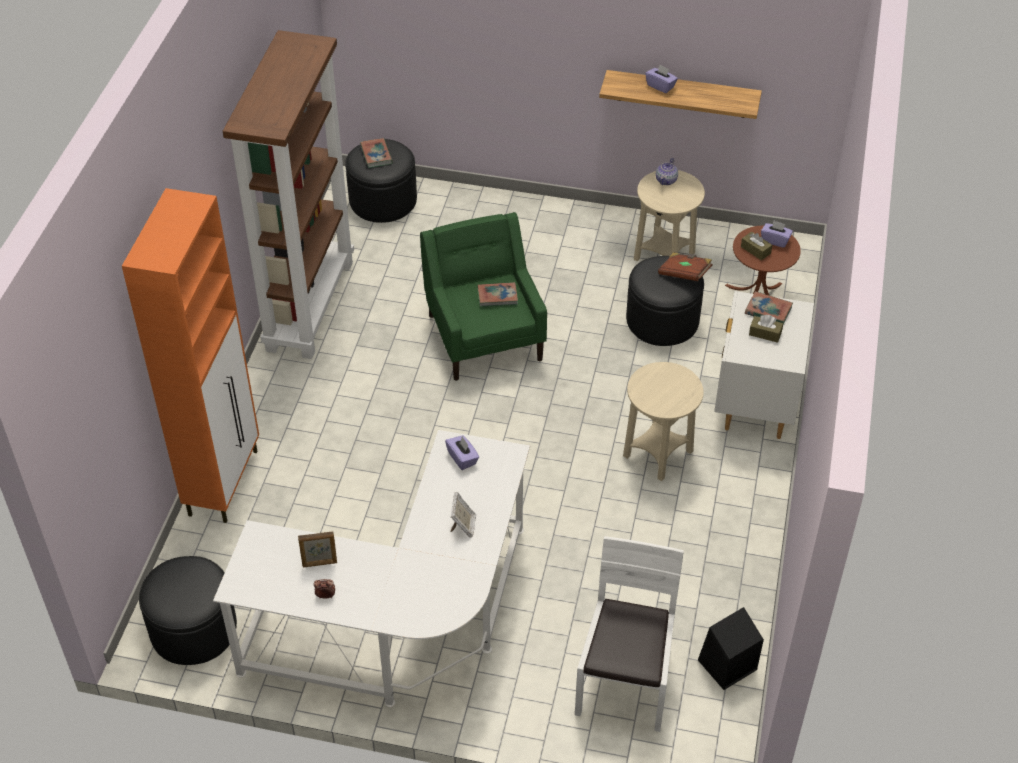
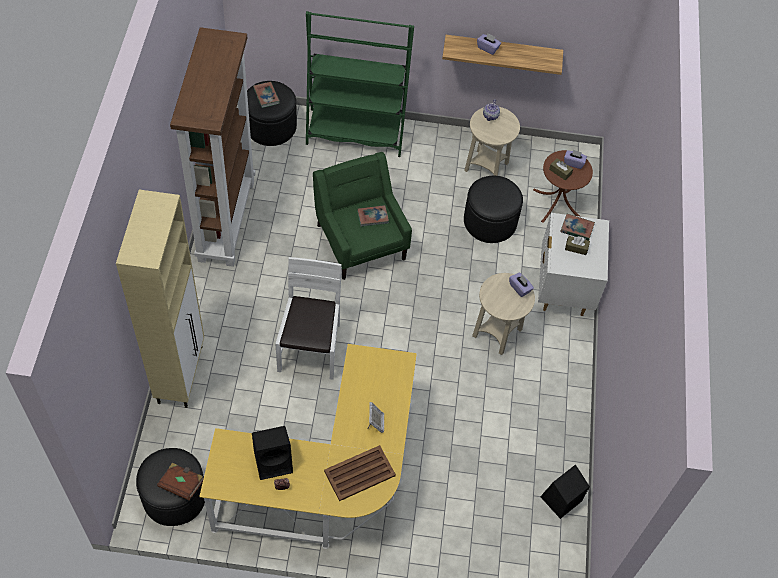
camera: 10 degrees left, 10 degrees up
orange cabinet [122,188,259,523] -> beige cabinet [116,190,204,408]
white desk [213,430,530,707] -> yellow desk [199,344,417,549]
picture frame [298,531,337,567] -> black speaker [252,426,293,480]
purple tissue box [445,435,479,470] -> purple tissue box moved to [509,272,534,297]
white chair [575,536,684,732] -> white chair moved to [275,257,342,379]
brown book [658,252,712,281] -> brown book moved to [157,463,204,500]
none -> green bookcase [306,11,414,157]
none -> brown tray [324,445,396,501]

